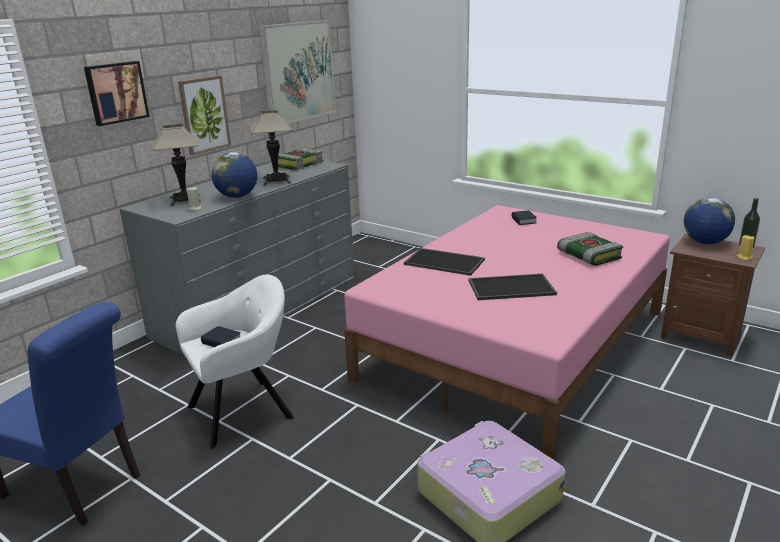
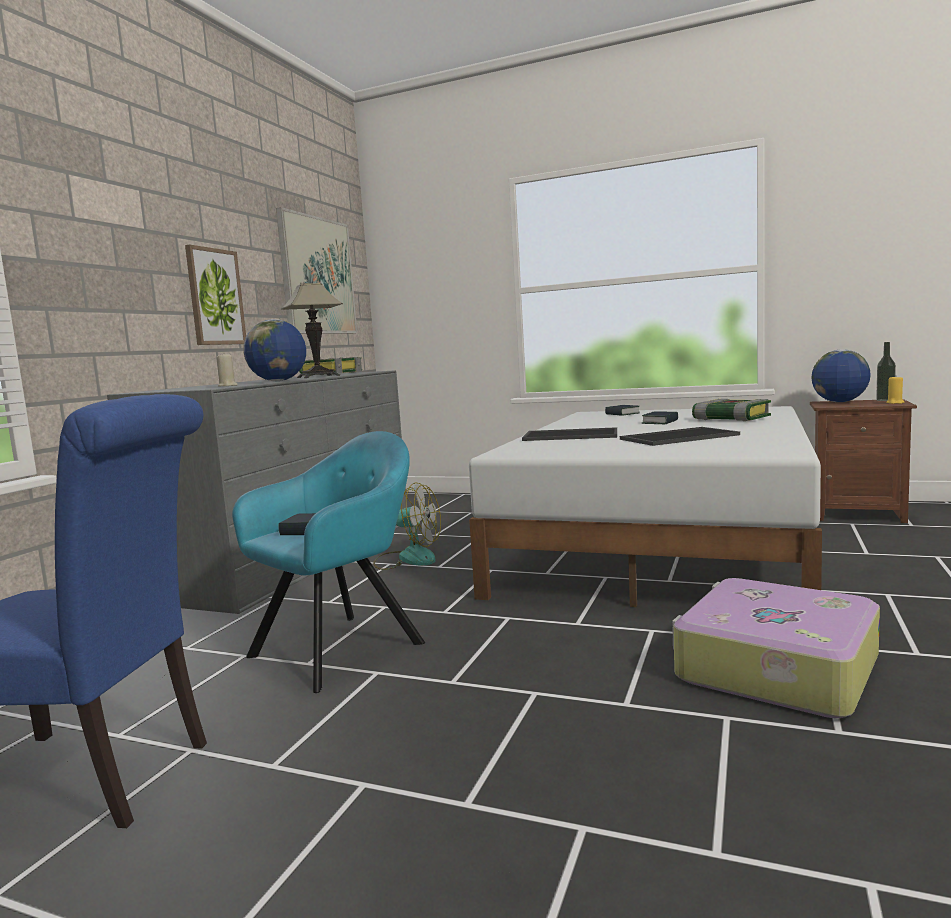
camera: 15 degrees left, 15 degrees down
picture [84,61,150,126] -> none
table lamp [153,124,201,206] -> none
white armchair [176,274,294,449] -> turquoise armchair [232,431,425,693]
pink bed [344,205,670,460] -> white bed [469,406,822,607]
none -> fan [373,482,441,570]
none -> book [641,411,678,424]

